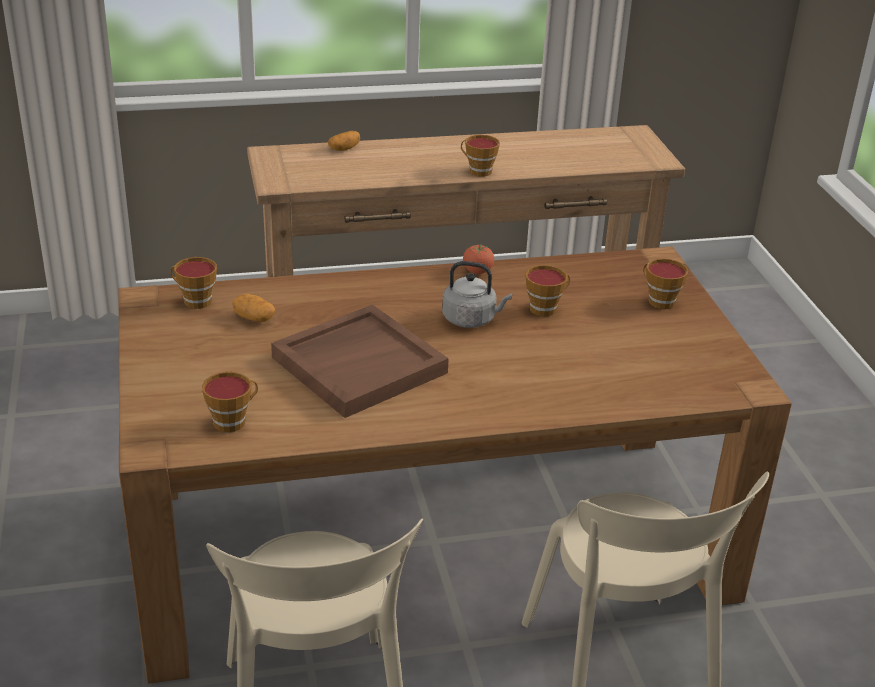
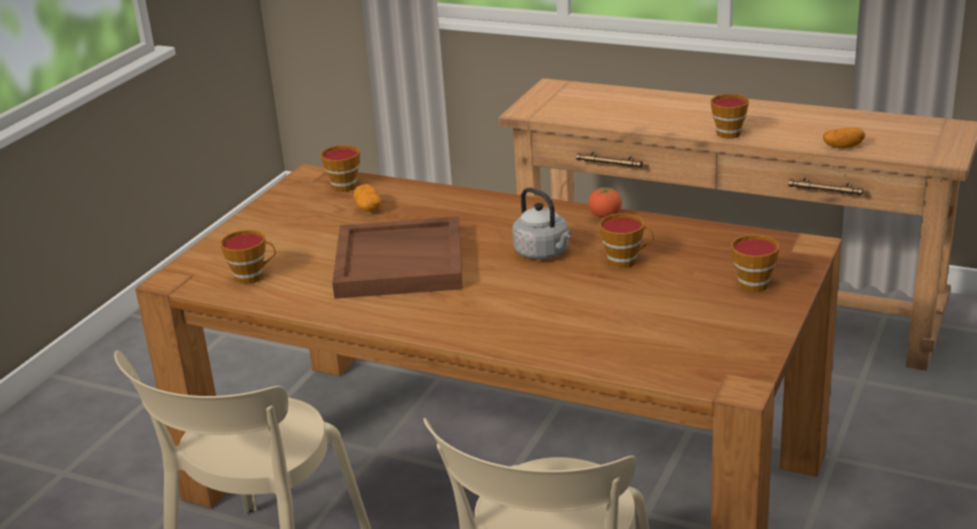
camera: 40 degrees right, 5 degrees down
potato [328,131,360,151] -> potato moved to [823,128,865,148]

